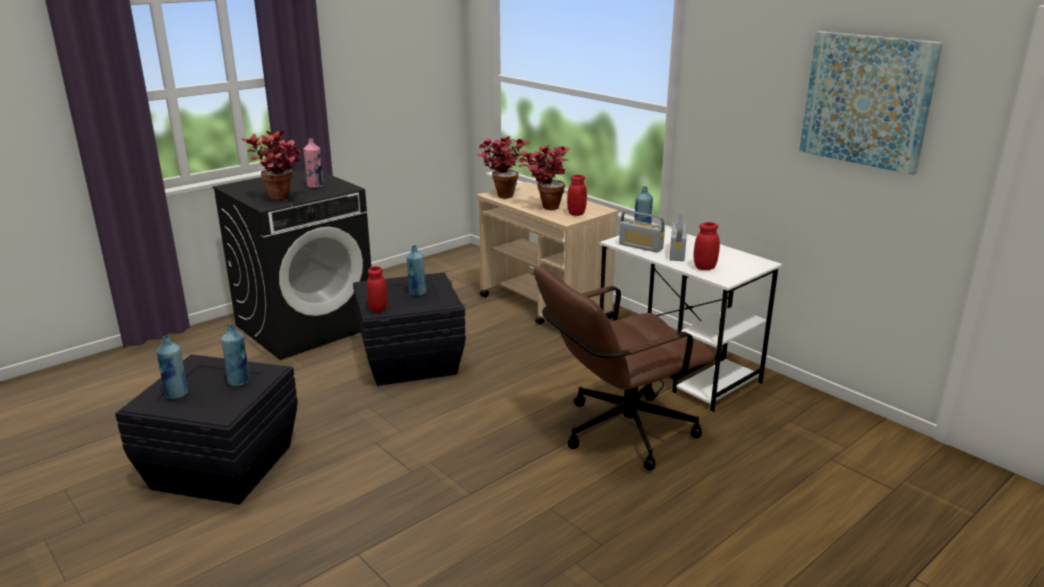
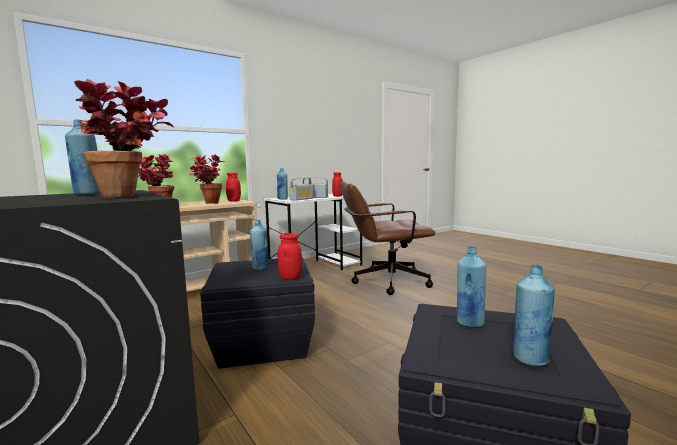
camera: 85 degrees left, 15 degrees down
pink bottle [303,138,323,188] -> blue bottle [65,120,100,195]
brown office chair [534,266,715,470] -> brown office chair turned 105 degrees clockwise [340,181,436,295]
picture [799,31,943,175] -> none

